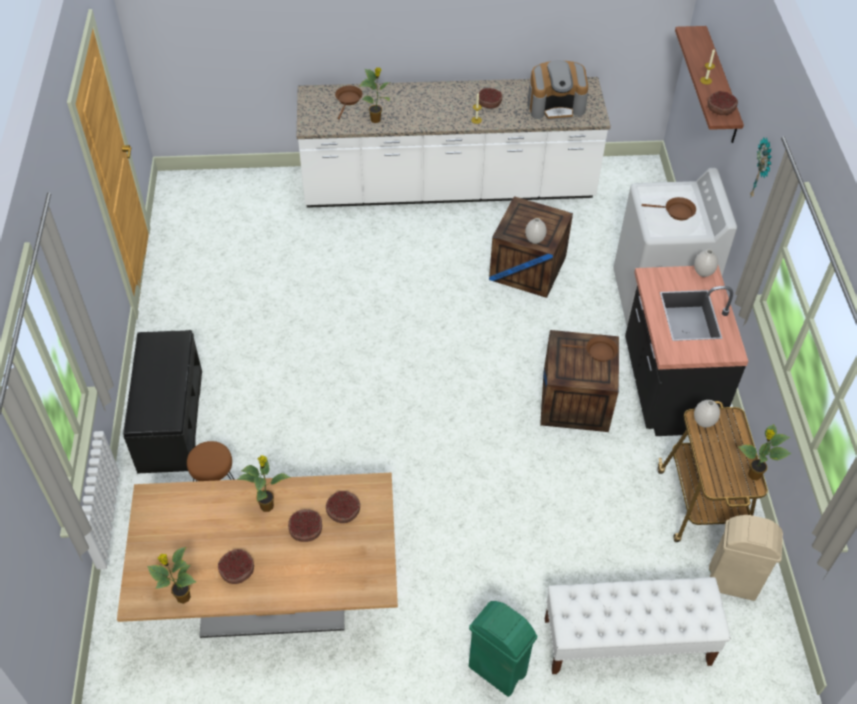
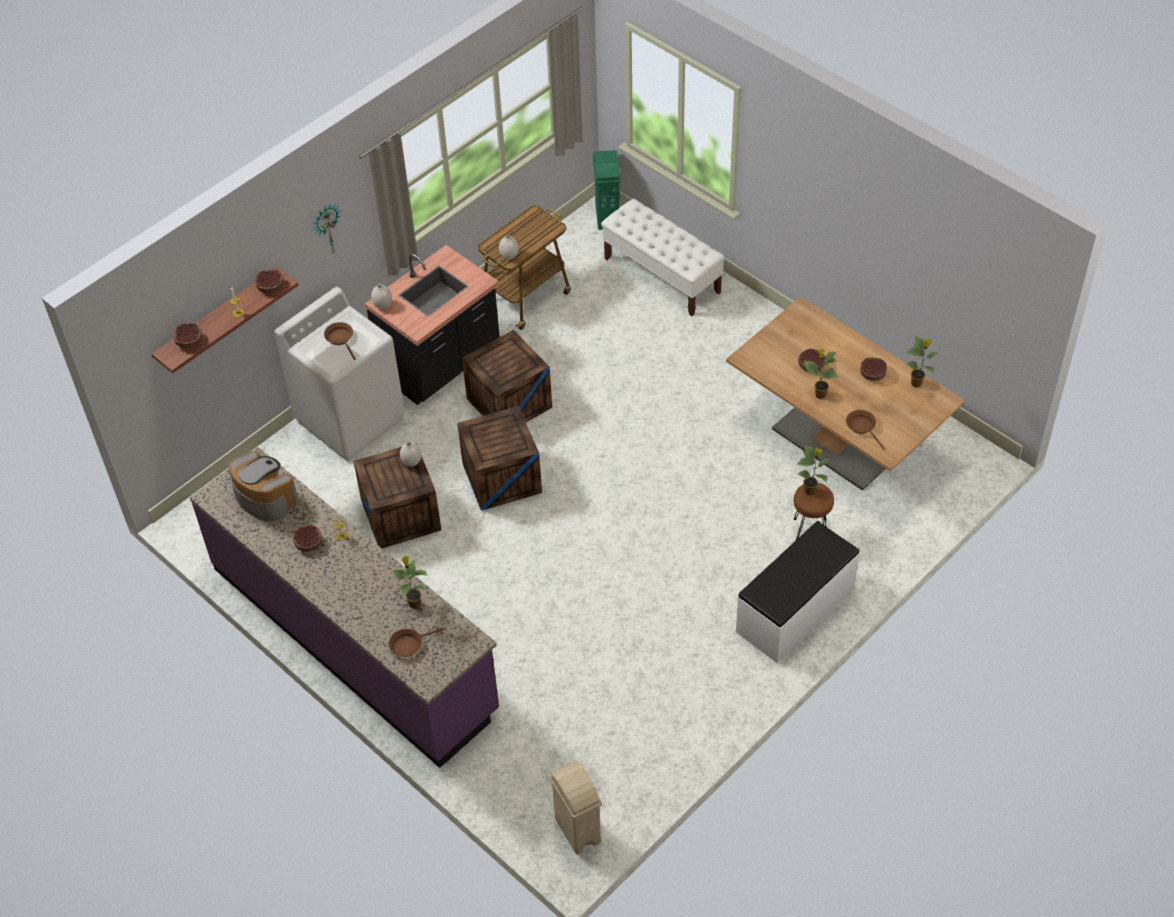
camera: 130 degrees left, 0 degrees up
black bench [123,330,202,474] -> white bench [736,521,860,663]
white counter [297,77,611,208] -> purple counter [190,447,499,768]
bowl [326,491,360,523] -> bowl moved to [173,323,202,348]
green trash can [469,601,537,697] -> green trash can moved to [593,150,621,230]
brown frying pan [562,336,618,362] -> brown frying pan moved to [846,410,885,450]
beige trash can [709,515,783,601] -> beige trash can moved to [549,762,602,855]
potted plant [738,424,792,480] -> potted plant moved to [797,445,830,495]
none -> crate [457,406,542,511]

